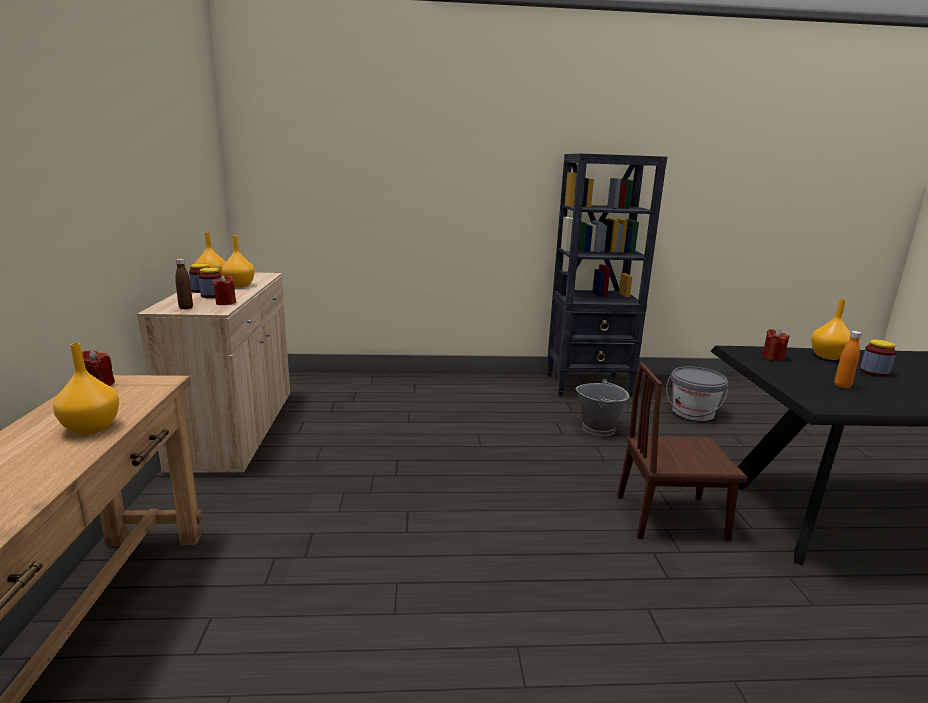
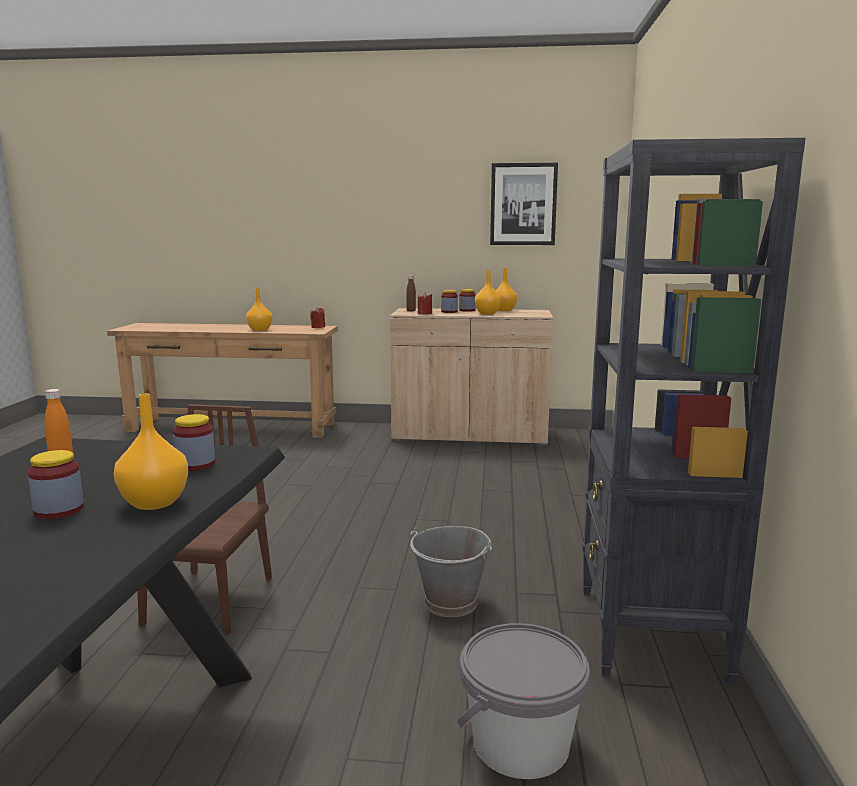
camera: 100 degrees right, 5 degrees down
red candle [762,329,789,361] -> jar [173,414,215,471]
none -> picture [490,163,558,245]

